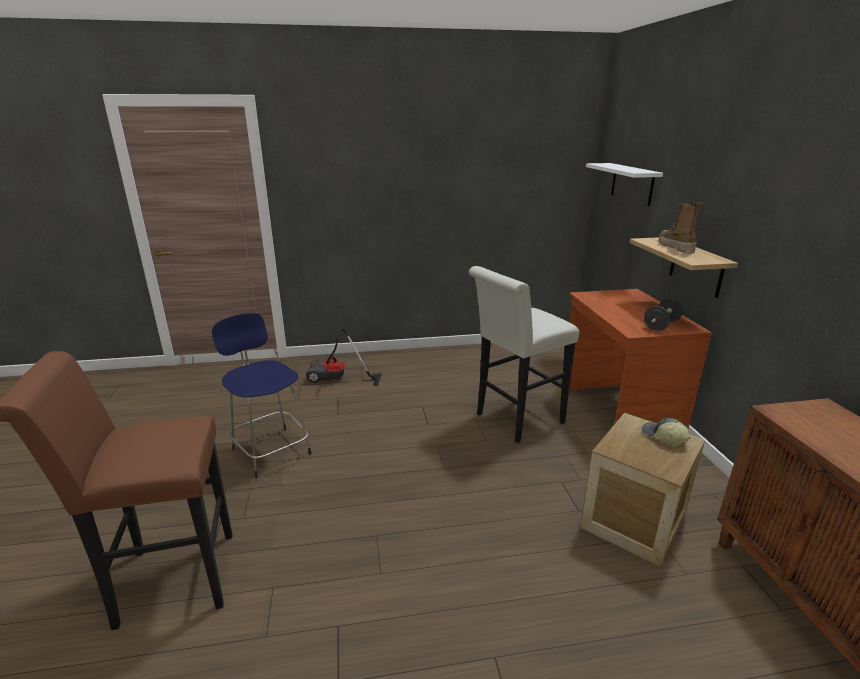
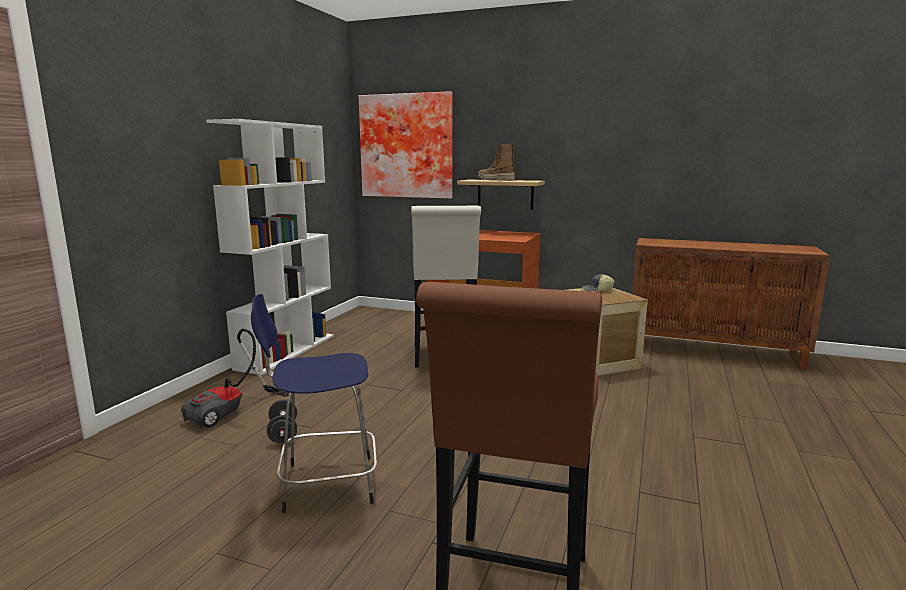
camera: 60 degrees left, 10 degrees down
white shelf [586,163,663,206] -> picture [359,91,453,198]
black dumbbell [644,298,683,331] -> black dumbbell moved to [267,400,297,443]
none -> white bookcase [206,119,334,375]

